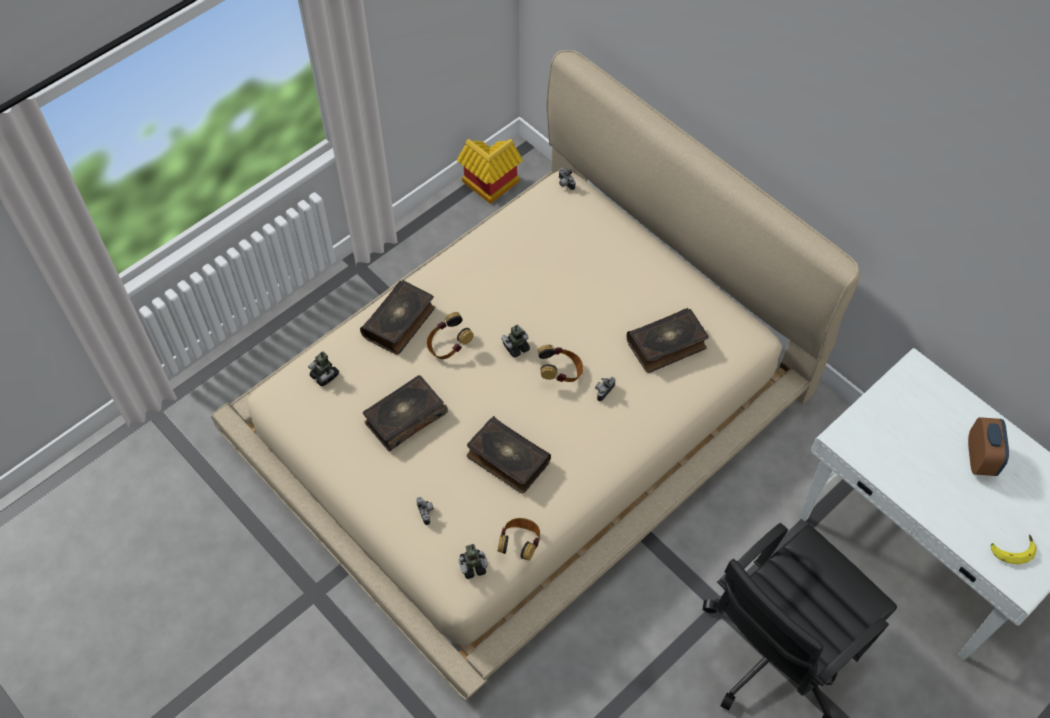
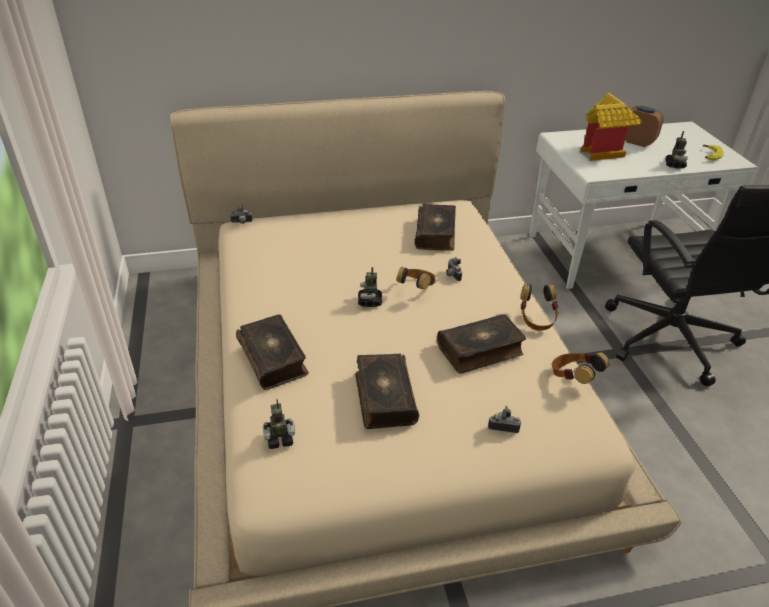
camera: 60 degrees left, 20 degrees down
headphones [426,312,474,359] -> headphones moved to [521,285,558,331]
toy house [456,139,523,204] -> toy house moved to [580,93,642,161]
toy robot [459,544,488,579] -> toy robot moved to [666,131,688,169]

